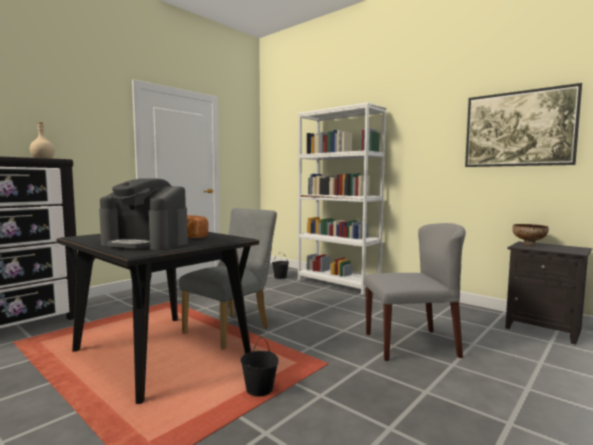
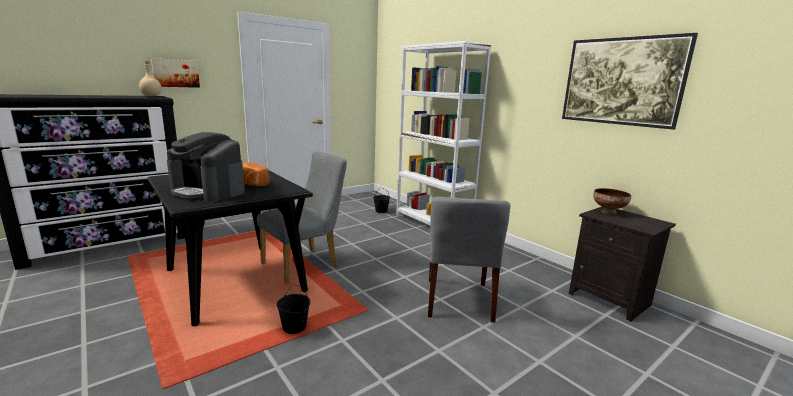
camera: 10 degrees right, 10 degrees up
grey chair [364,223,466,361] -> grey chair turned 90 degrees clockwise [428,197,511,323]
none -> picture [151,58,200,88]

